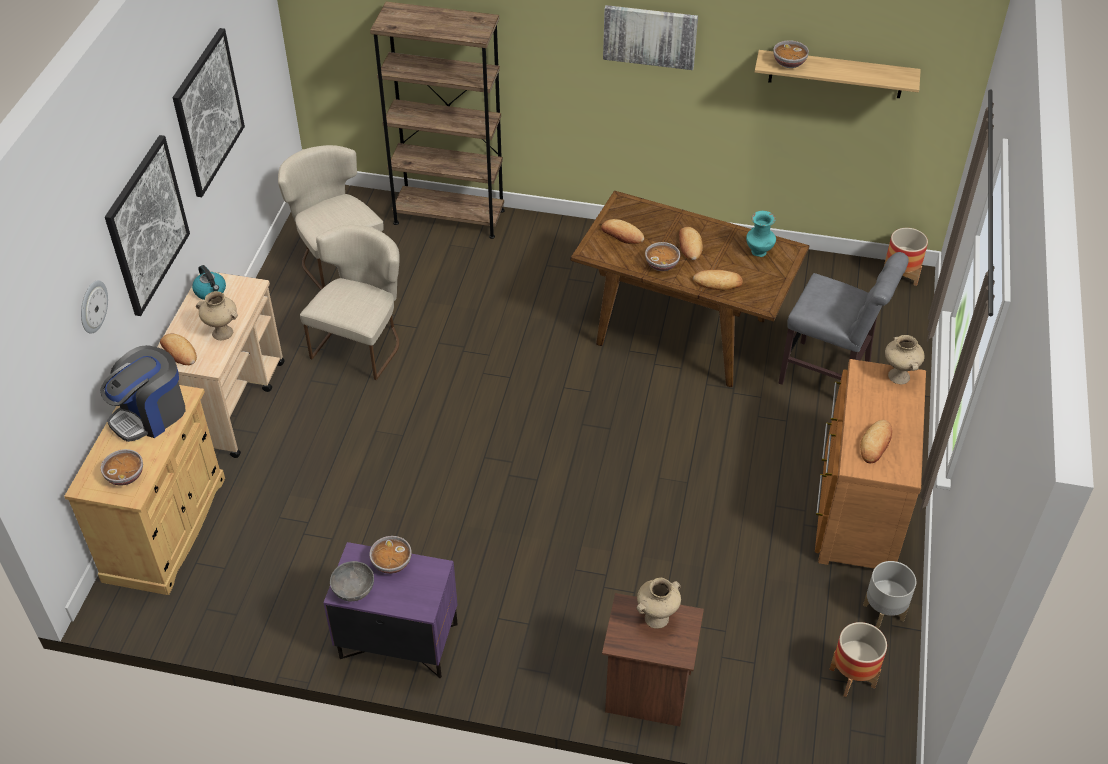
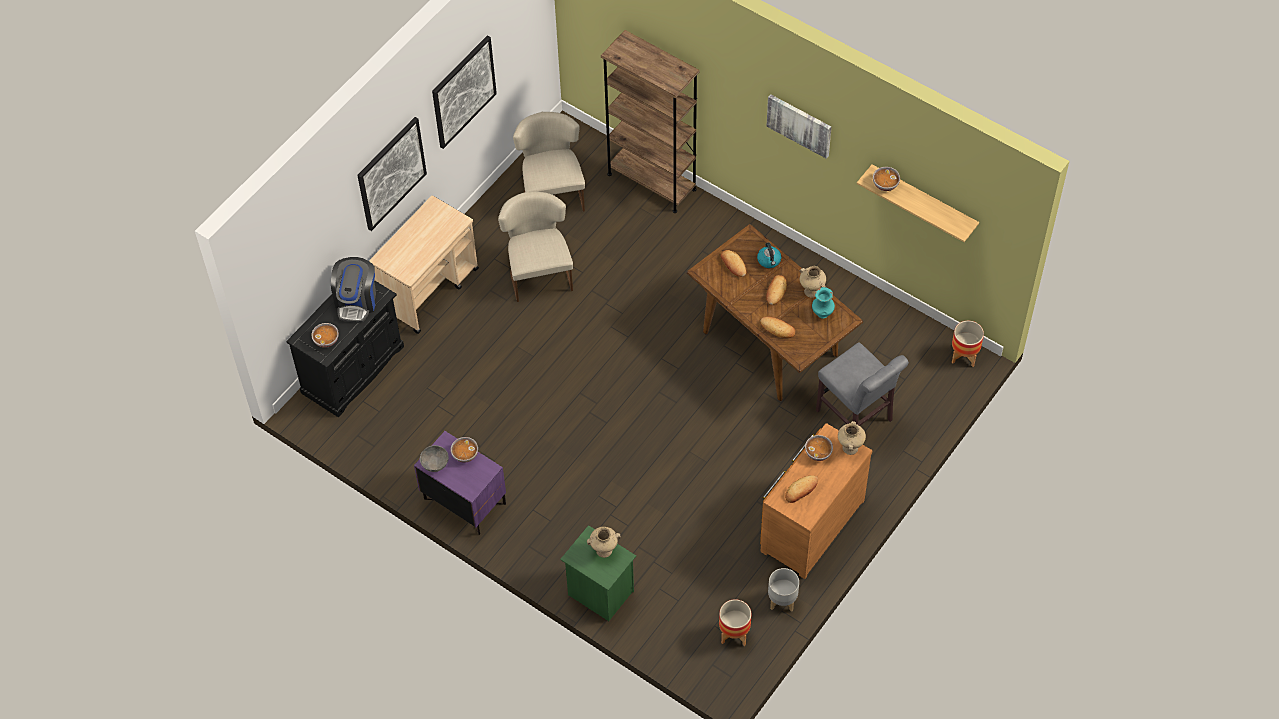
camera: 25 degrees right, 10 degrees up
beige cabinet [64,385,225,595] -> black cabinet [286,280,404,417]
wall clock [81,280,108,334] -> none
coffee machine [100,345,185,442] -> coffee machine turned 60 degrees counterclockwise [331,257,376,323]
bread [160,333,197,365] -> none
kettle [192,265,226,300] -> kettle moved to [757,243,781,268]
beige vase [196,291,238,340] -> beige vase moved to [799,266,826,298]
beige chair [300,225,400,380] -> beige chair turned 60 degrees counterclockwise [498,191,573,302]
brown nightstand [602,593,704,726] -> green nightstand [560,525,636,621]
bowl [645,242,680,271] -> bowl moved to [805,435,833,461]

